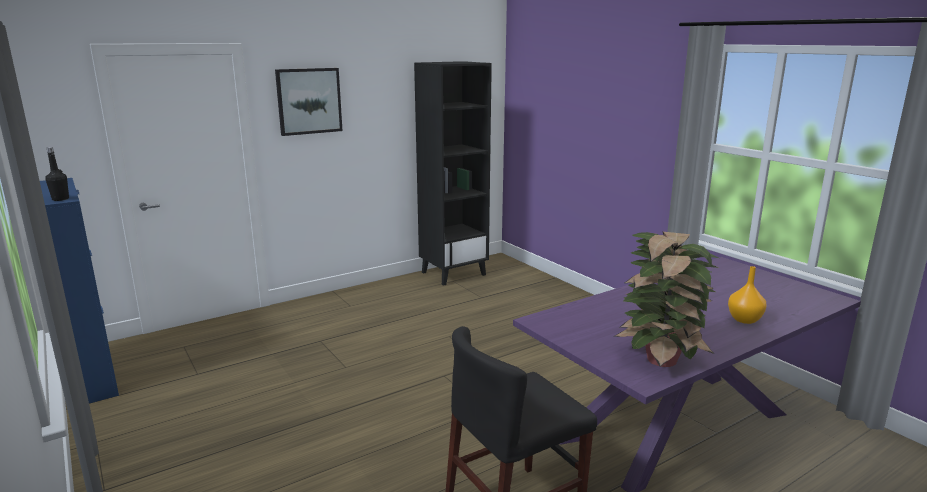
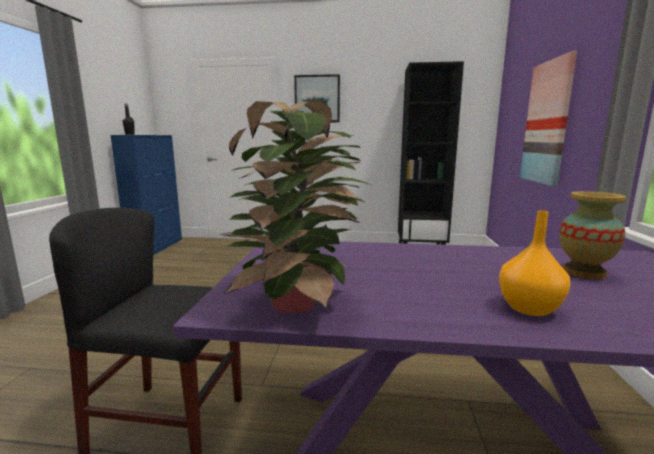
camera: 40 degrees right, 5 degrees down
none -> picture [520,51,577,186]
none -> vase [559,191,626,279]

